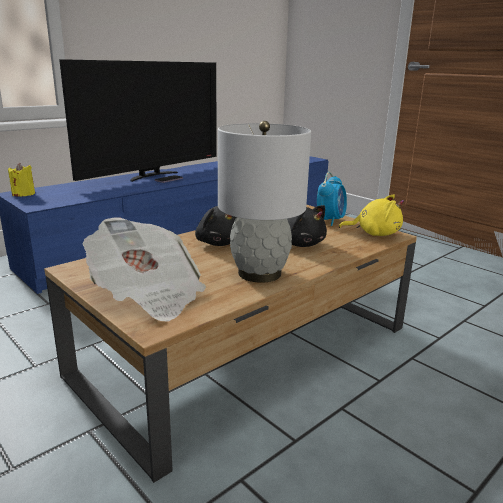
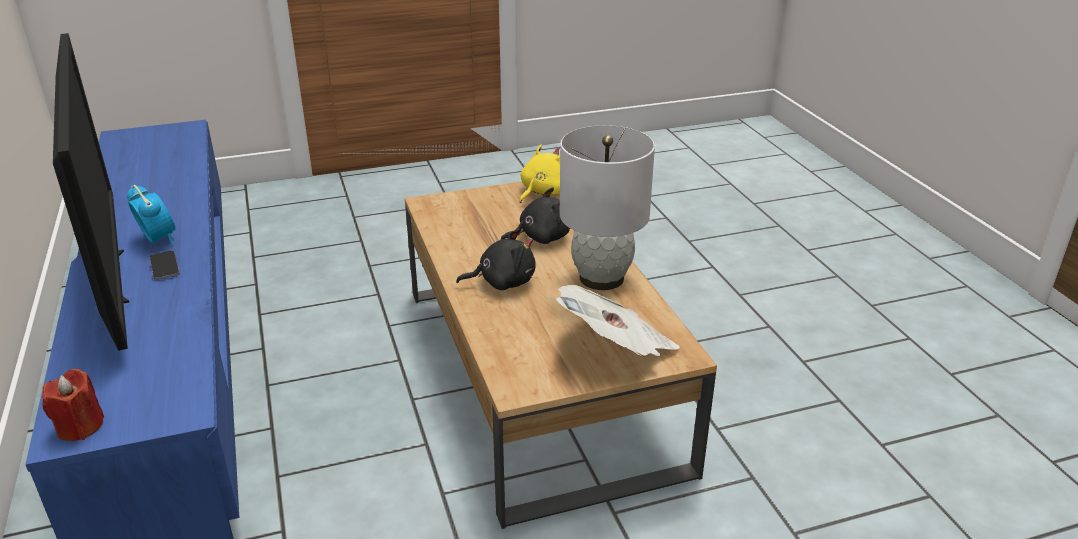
camera: 65 degrees left, 10 degrees up
yellow candle [8,163,35,196] -> red candle [42,369,104,441]
alarm clock [317,172,347,226] -> alarm clock moved to [127,185,176,245]

